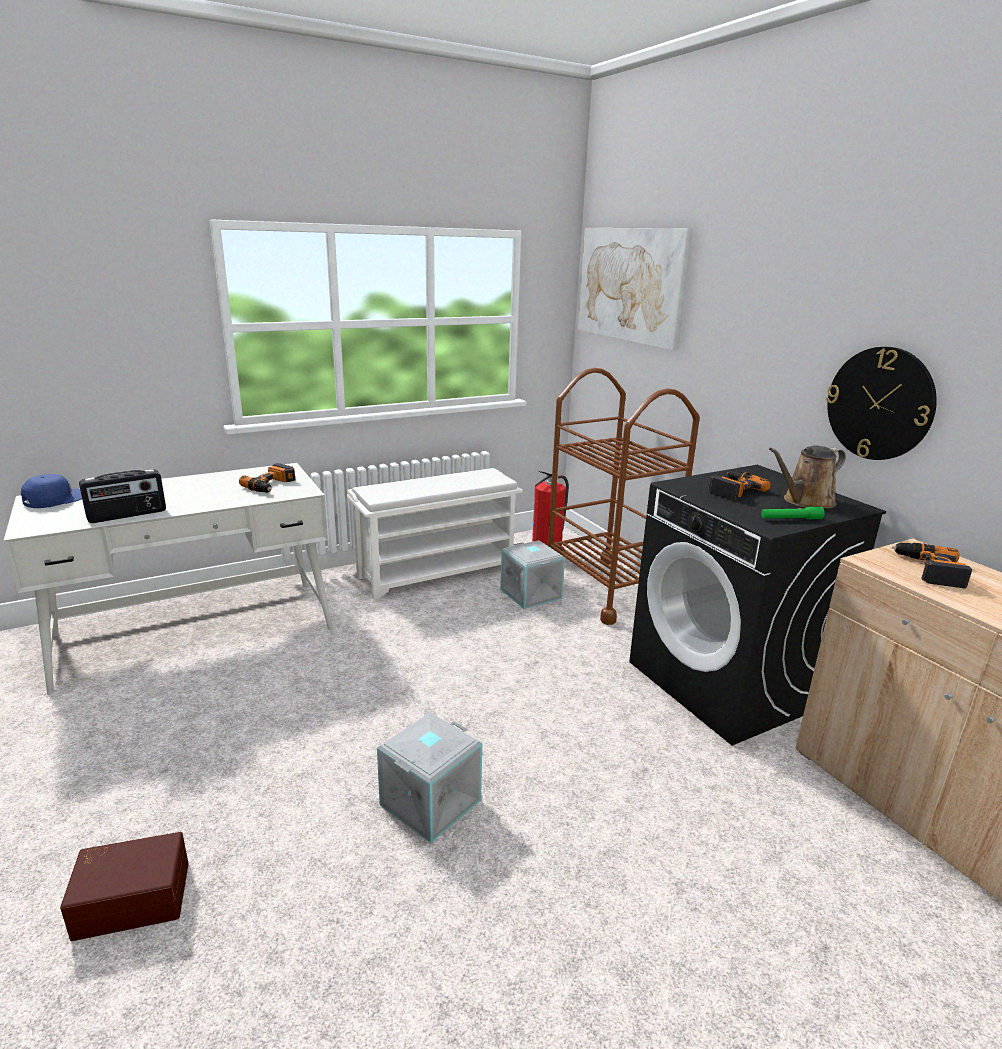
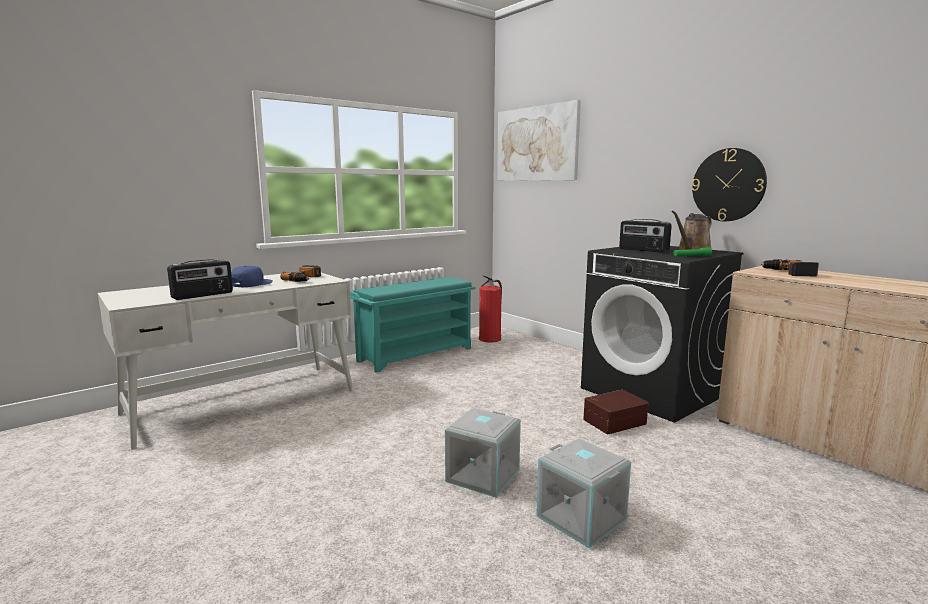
camera: 10 degrees left, 10 degrees down
blue cap [21,474,82,508] -> blue cap moved to [231,266,273,287]
brown storage box [60,832,189,941] -> brown storage box moved to [583,390,648,434]
white shoe rack [347,468,523,600] -> turquoise shoe rack [350,277,475,373]
grey storage box [500,540,565,609] -> grey storage box moved to [536,438,631,548]
brown cart [548,368,700,625] -> none
power drill [708,470,771,500] -> radio [619,219,672,253]

